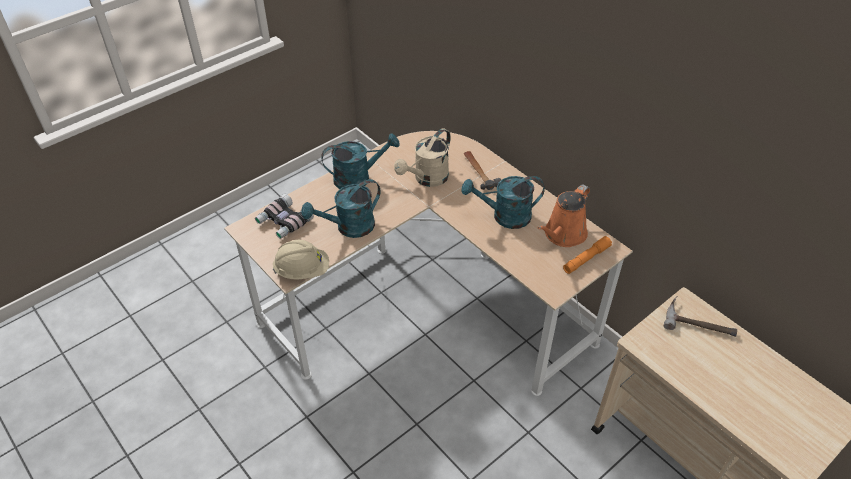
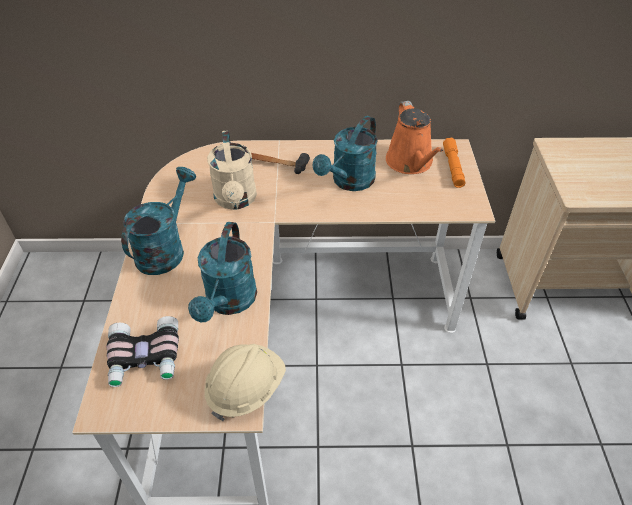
camera: 50 degrees left, 0 degrees up
hammer [664,297,737,337] -> none

